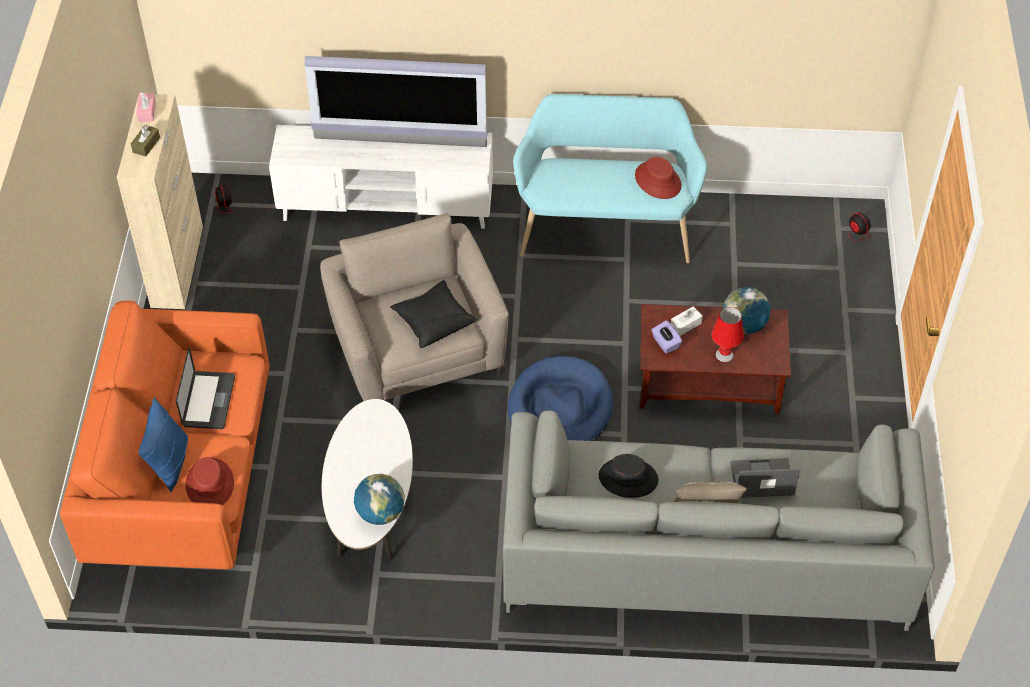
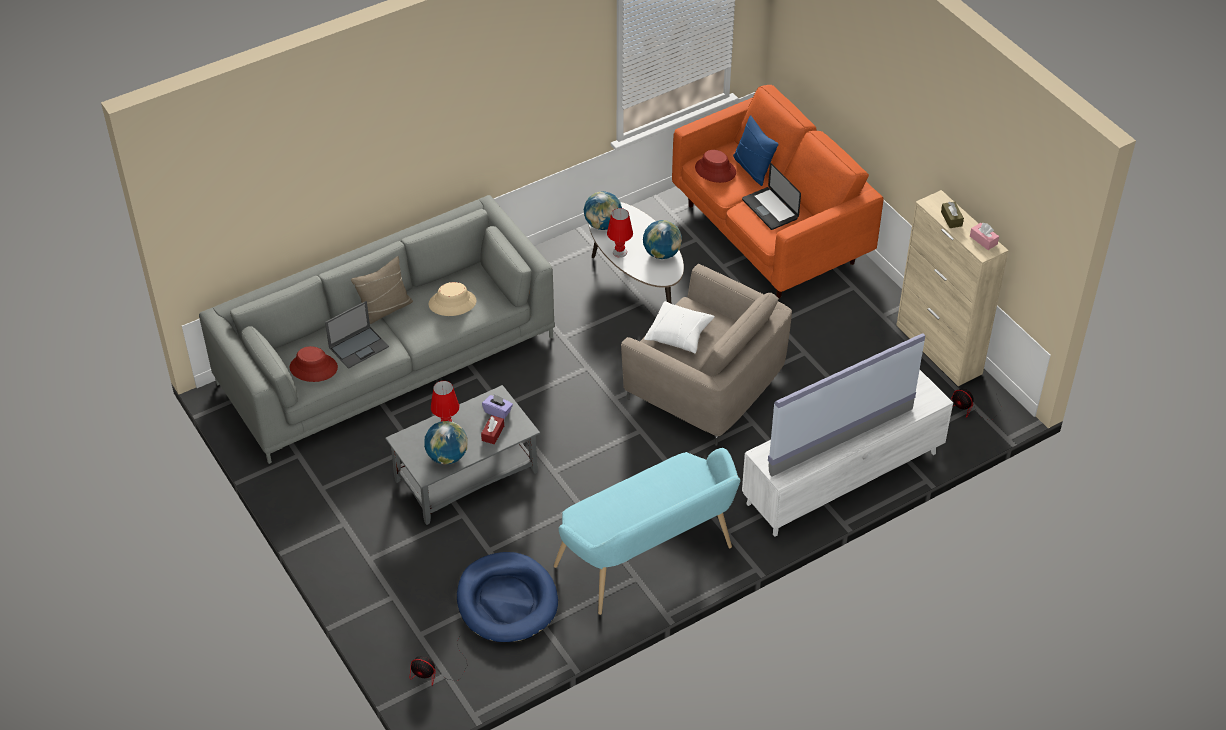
camera: 145 degrees right, 5 degrees down
black pillow [390,280,478,348] -> white pillow [644,301,715,353]
blue dog bed [508,356,613,441] -> blue dog bed moved to [457,552,558,643]
black hat [599,454,659,498] -> beige hat [429,282,477,316]
red hat [635,157,682,199] -> red hat moved to [289,346,338,382]
brown coffee table [640,304,791,414] -> grey coffee table [385,385,540,525]
white tissue box [671,306,703,336] -> red tissue box [481,415,504,444]
none -> red table lamp [607,208,633,258]
none -> globe [643,220,682,259]

